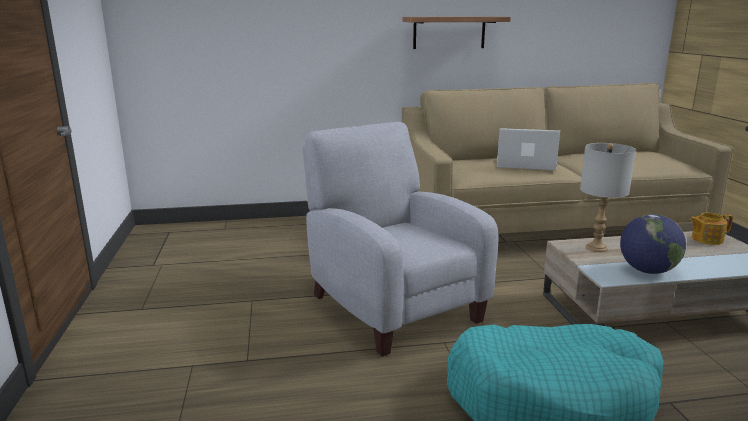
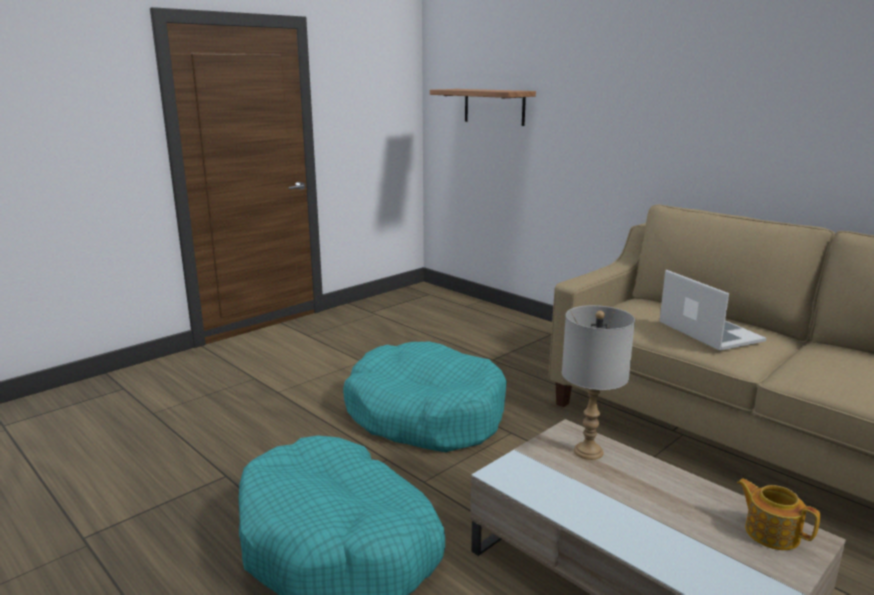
camera: 55 degrees right, 0 degrees up
grey armchair [302,122,499,357] -> turquoise dog bed [343,342,507,452]
shelf [402,17,511,49] -> shelf moved to [430,89,536,126]
globe [620,214,686,274] -> none

